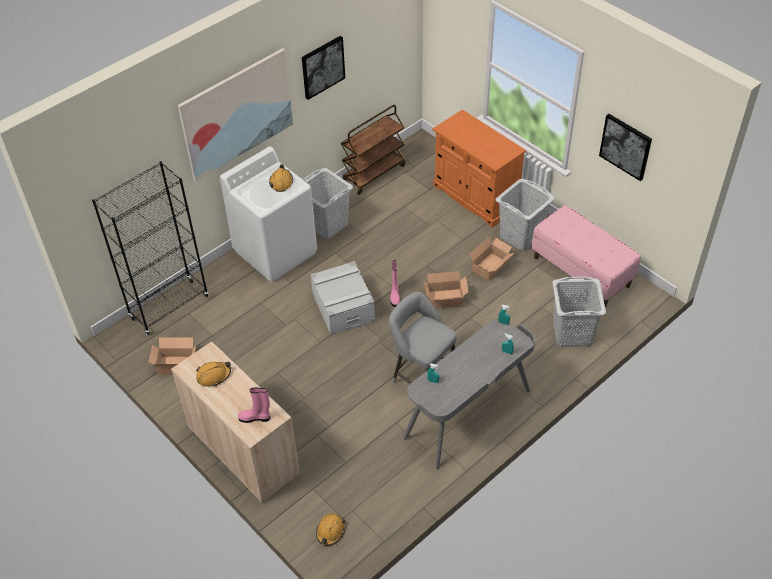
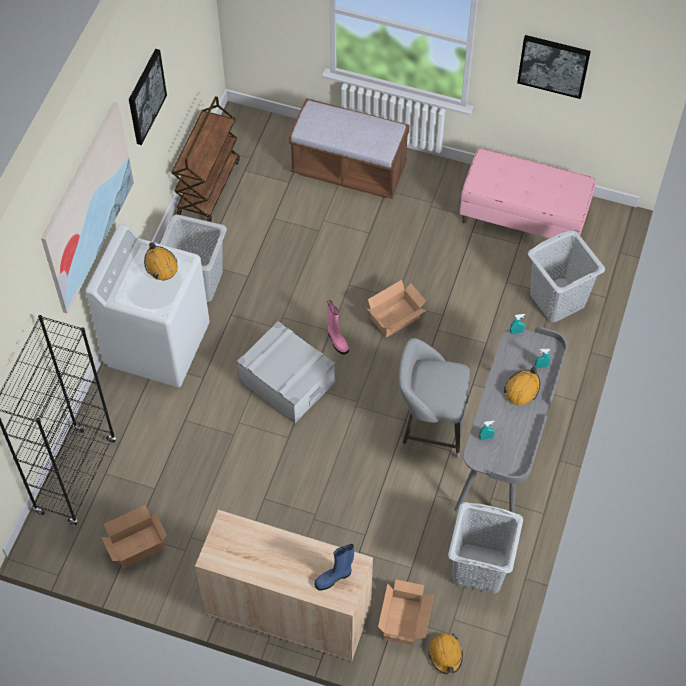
camera: 30 degrees left, 10 degrees up
orange hard hat [196,361,231,386] -> orange hard hat moved to [504,367,540,405]
pink boot [238,387,270,423] -> blue boot [314,544,354,590]
orange cabinet [433,110,526,227] -> brown bench [289,98,409,198]
cardboard box [470,237,514,281] -> cardboard box moved to [378,580,434,646]
grey laundry basket [496,179,555,251] -> grey laundry basket moved to [448,502,523,594]

